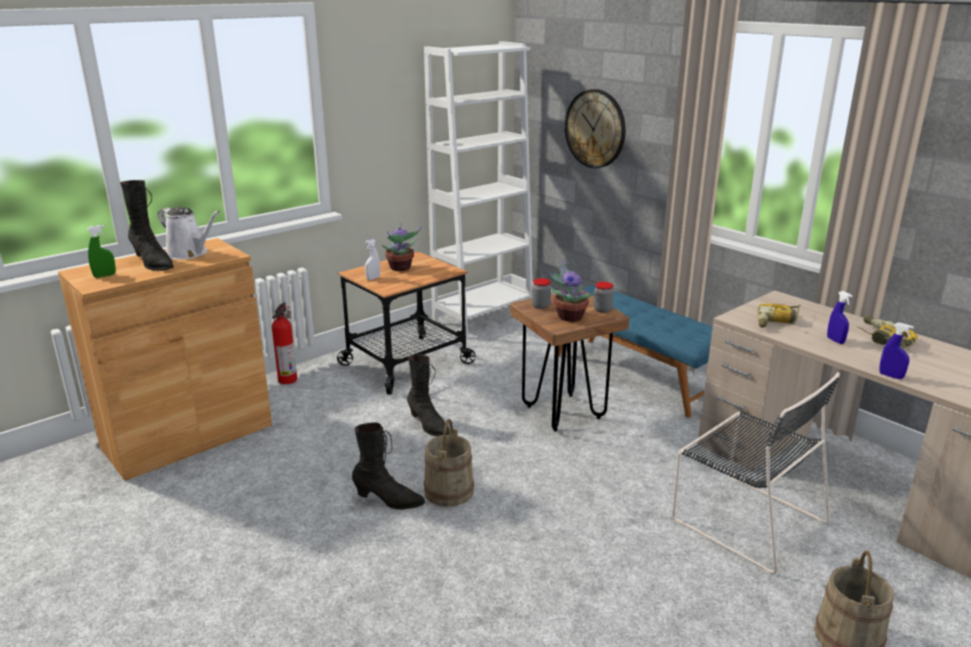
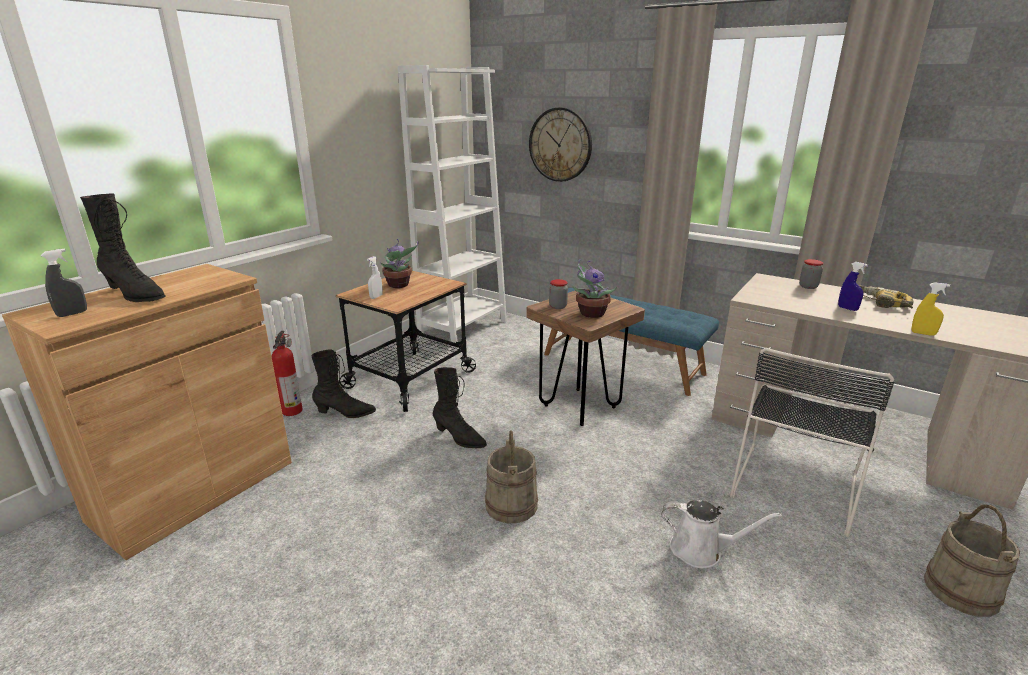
camera: 15 degrees left, 0 degrees up
green spray bottle [87,225,116,278] -> grey spray bottle [41,249,87,317]
white watering can [158,207,220,259] -> white watering can moved to [661,500,782,568]
black boot [352,423,425,510] -> black boot moved to [311,349,376,418]
jar [594,282,614,313] -> jar moved to [799,259,823,289]
black chair [672,372,840,574] -> black chair turned 90 degrees clockwise [730,348,895,537]
power drill [758,304,800,328] -> none
blue spray bottle [879,322,914,379] -> yellow spray bottle [911,282,950,335]

